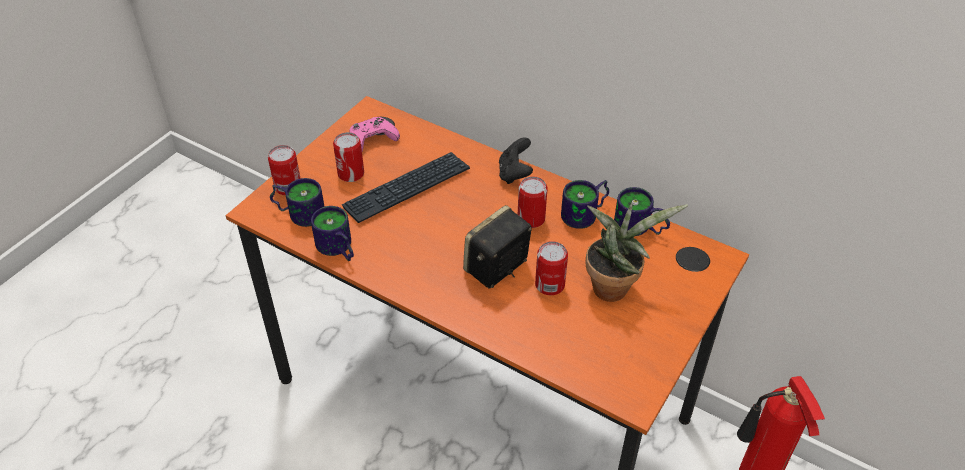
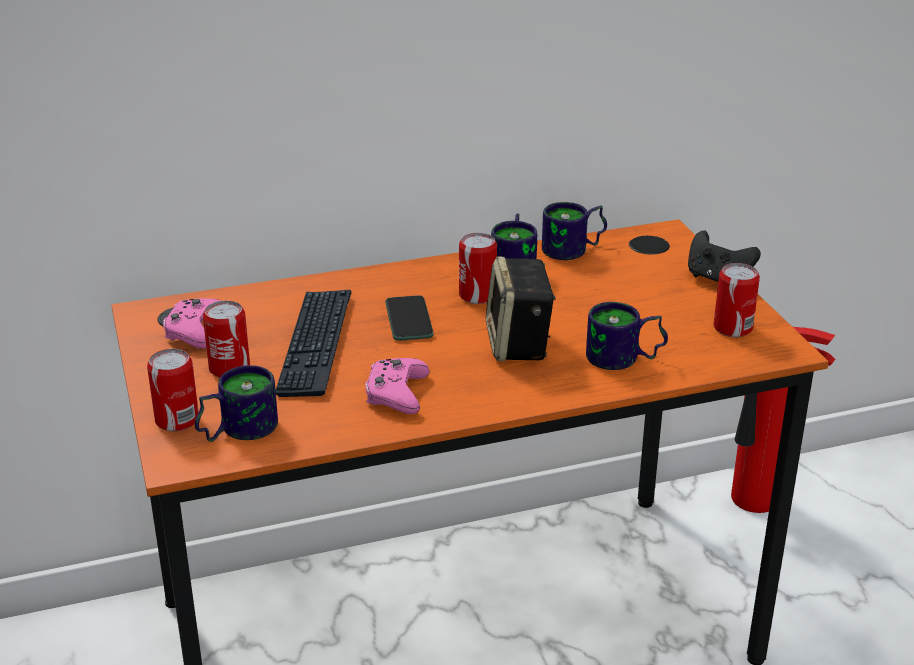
camera: 50 degrees left, 15 degrees down
mug [311,206,354,261] -> mug moved to [586,302,668,370]
black game controller [499,138,533,184] -> black game controller moved to [688,231,761,282]
can [535,241,568,295] -> can moved to [714,263,760,337]
potted plant [585,203,688,302] -> none
none -> pink game controller [365,358,429,414]
none -> phone [385,295,434,341]

